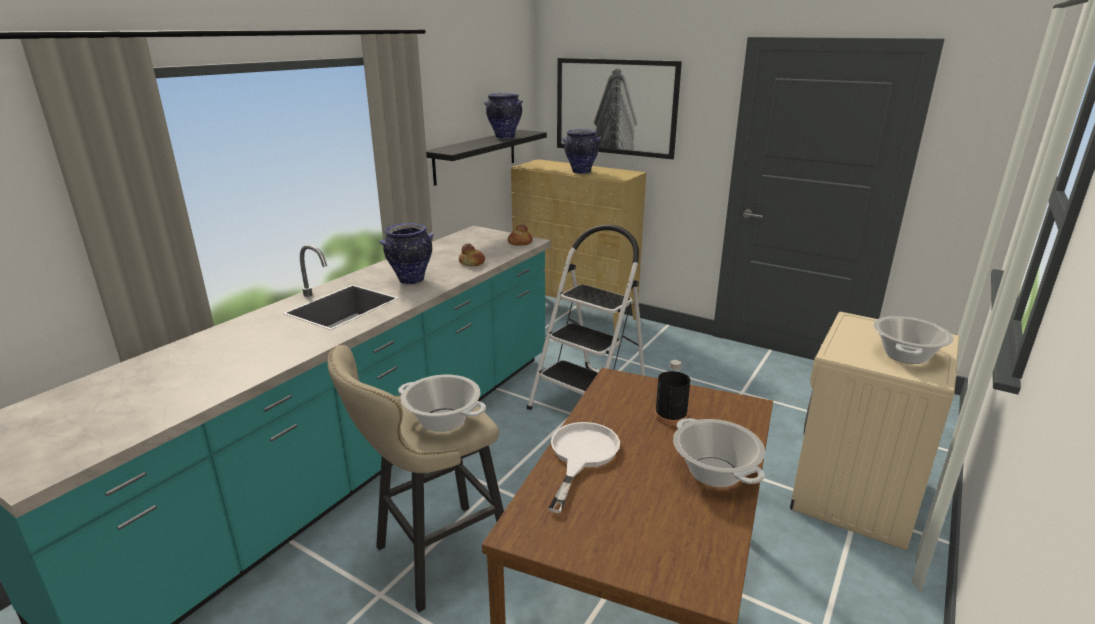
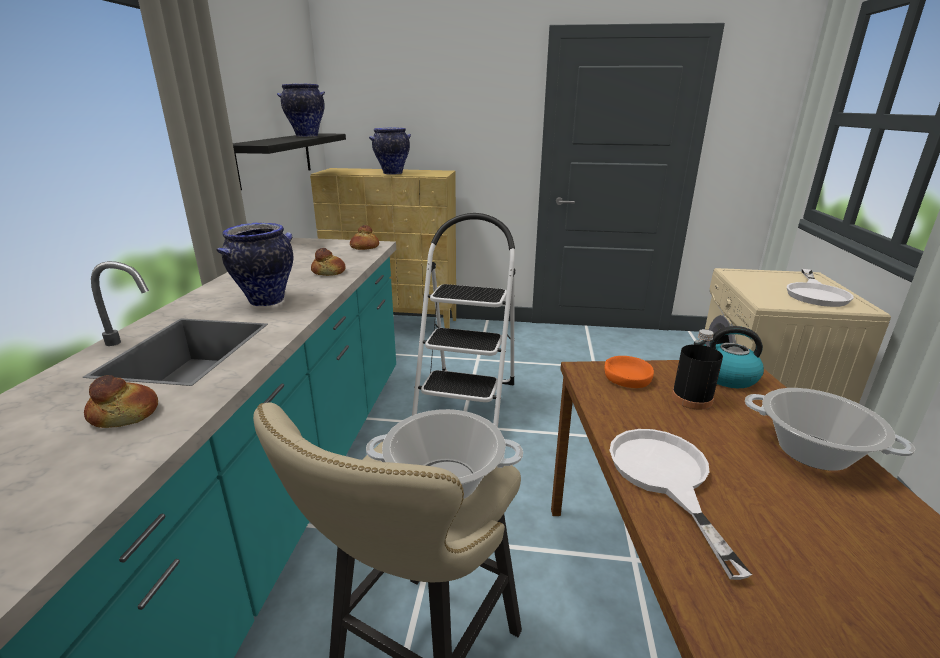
camera: 25 degrees left, 0 degrees up
picture [557,58,682,159] -> none
cooking pot [873,316,954,364] -> white frying pan [787,269,854,307]
none -> bread [84,375,158,428]
none -> orange bowl [604,356,654,388]
none -> kettle [694,326,764,388]

